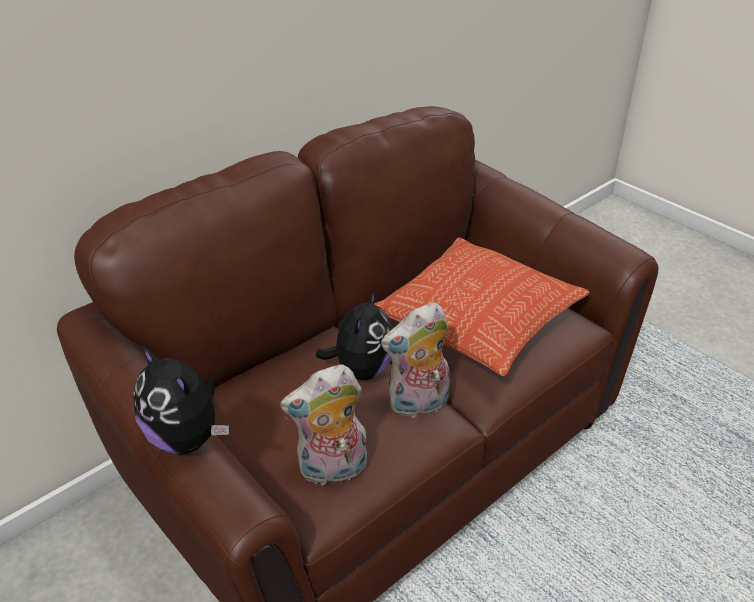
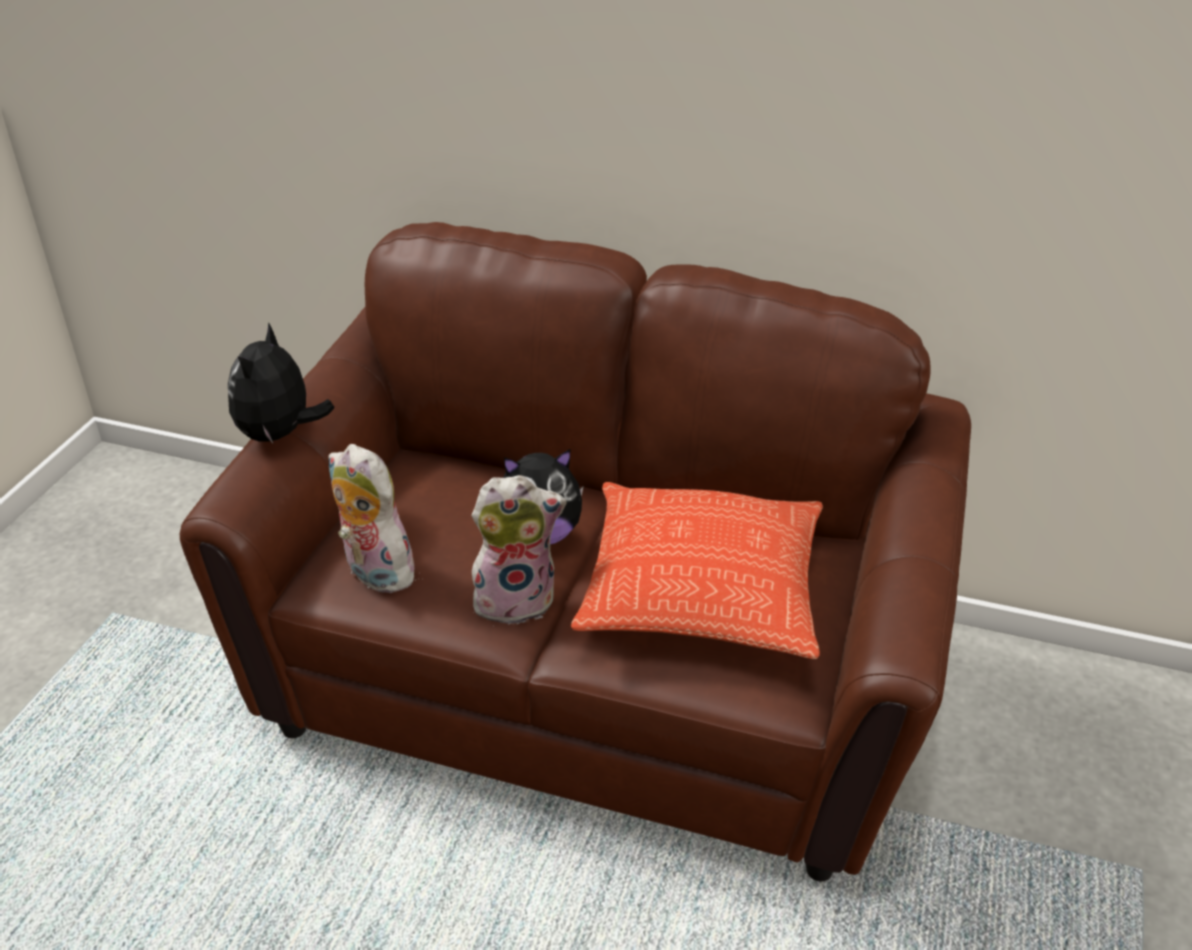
camera: 60 degrees right, 0 degrees up
plush toy [381,302,450,418] -> plush toy turned 135 degrees clockwise [472,475,566,625]

